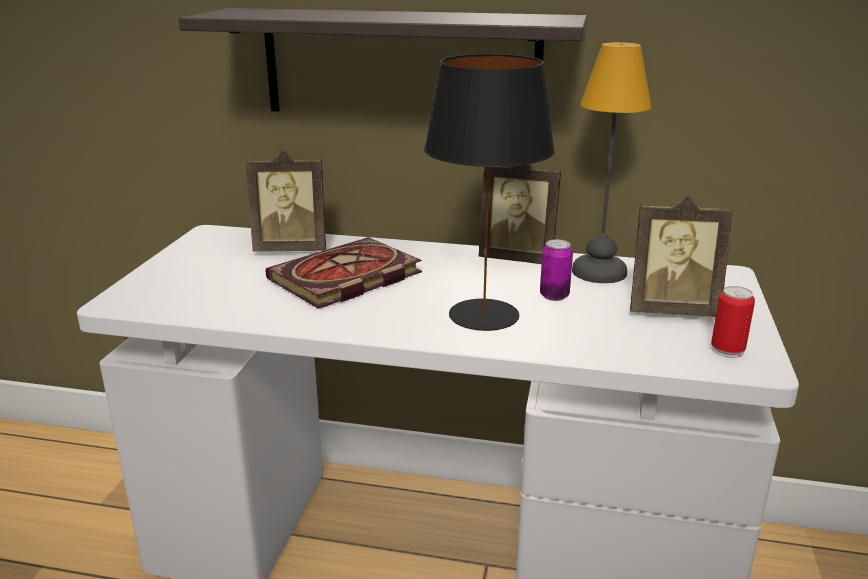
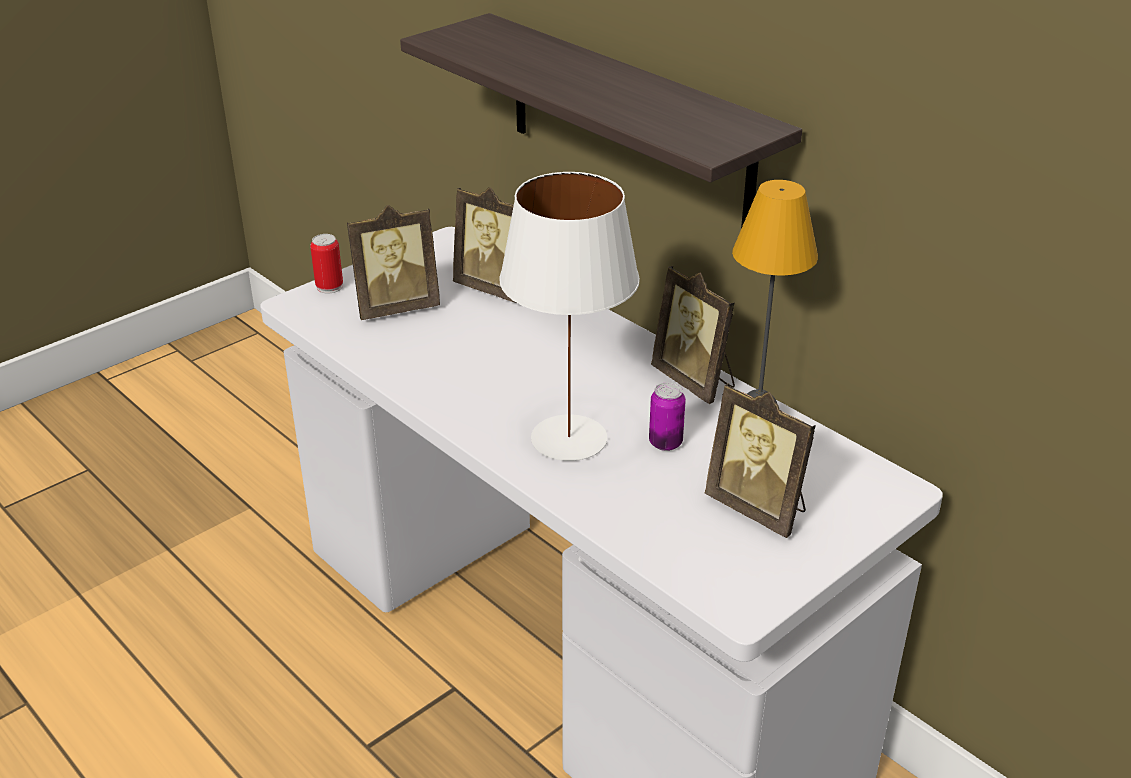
camera: 35 degrees right, 10 degrees up
book [265,237,422,309] -> none
black table lamp [424,54,555,331] -> white table lamp [499,172,640,461]
can [711,286,755,358] -> can moved to [310,234,343,294]
none -> picture frame [347,205,440,320]

